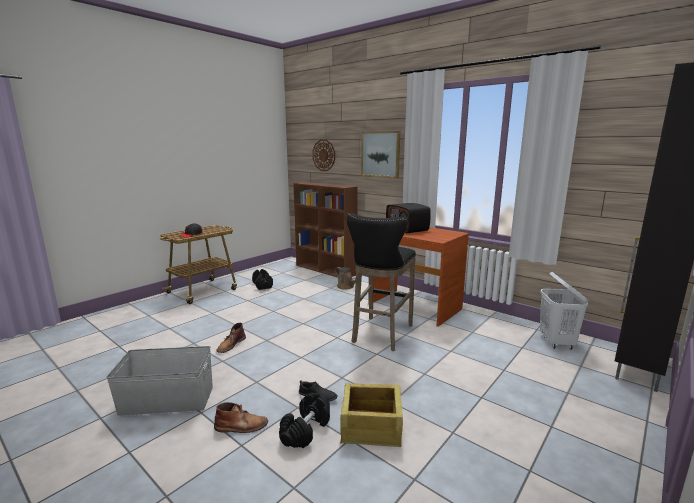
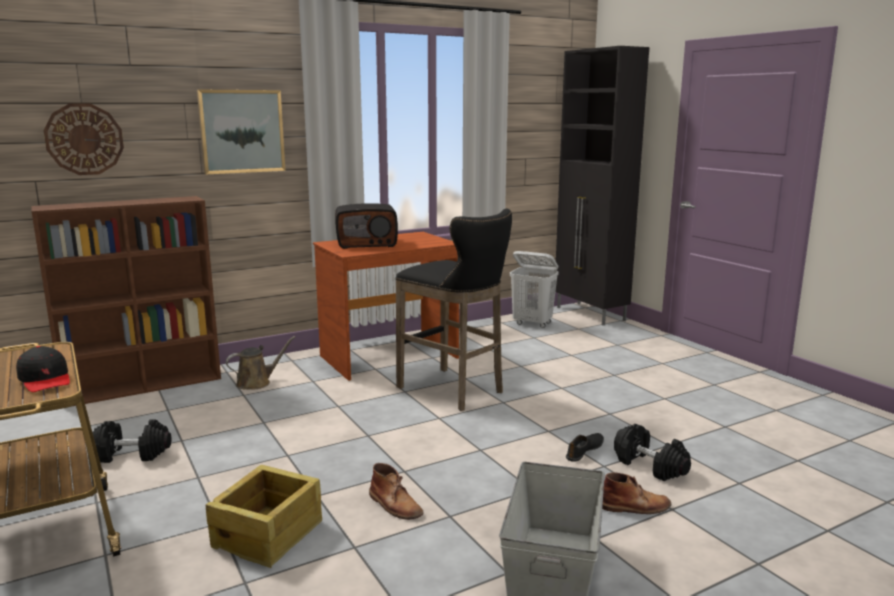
camera: 70 degrees left, 0 degrees up
brown boot [214,402,268,433] -> brown boot turned 75 degrees clockwise [602,472,672,514]
crate [340,383,403,447] -> crate moved to [206,465,322,568]

